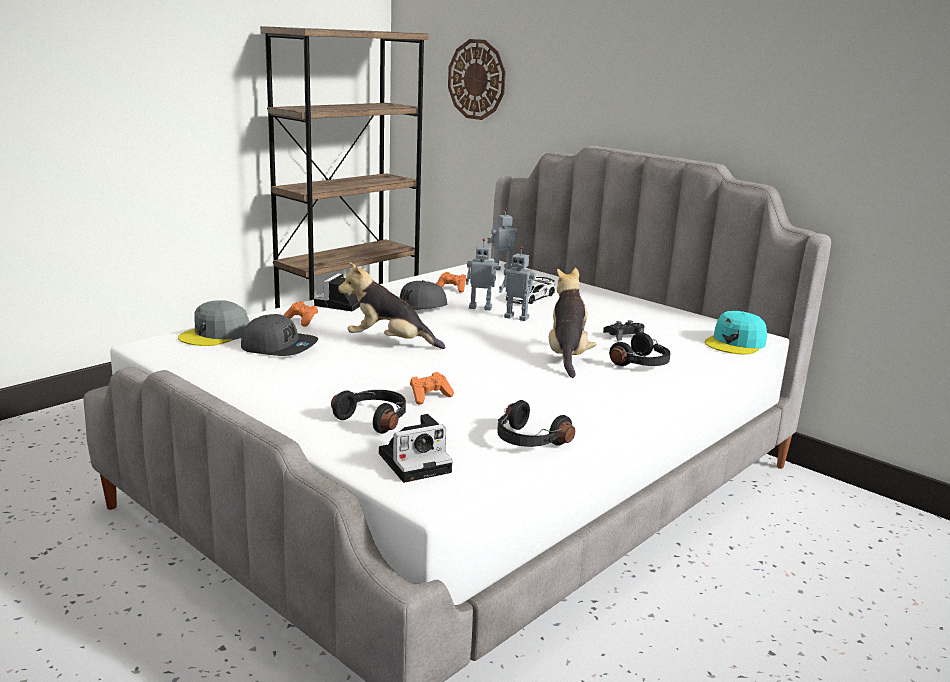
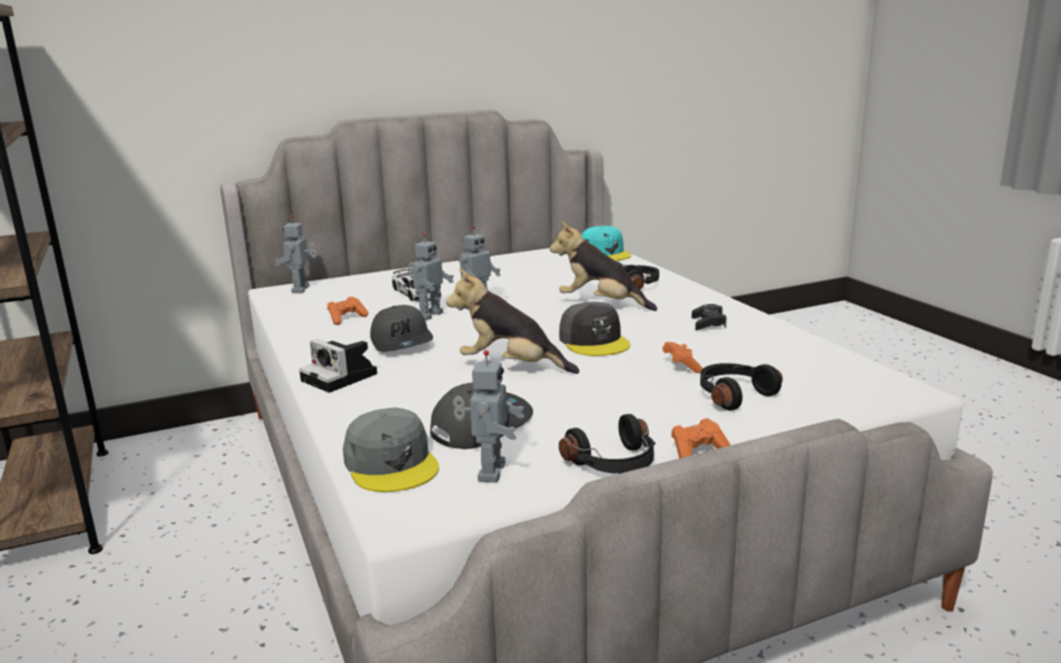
camera: 65 degrees left, 0 degrees up
orange game controller [284,301,318,327] -> orange game controller moved to [671,418,730,458]
plush toy [338,262,446,349] -> plush toy turned 75 degrees clockwise [446,269,579,374]
camera [379,414,453,483] -> none
wall clock [448,39,506,120] -> none
black headphones [497,400,575,447] -> black headphones moved to [559,414,655,474]
black game controller [603,320,645,341] -> black game controller moved to [692,304,727,330]
none -> toy robot [453,350,524,483]
none -> grey cap [559,302,630,356]

